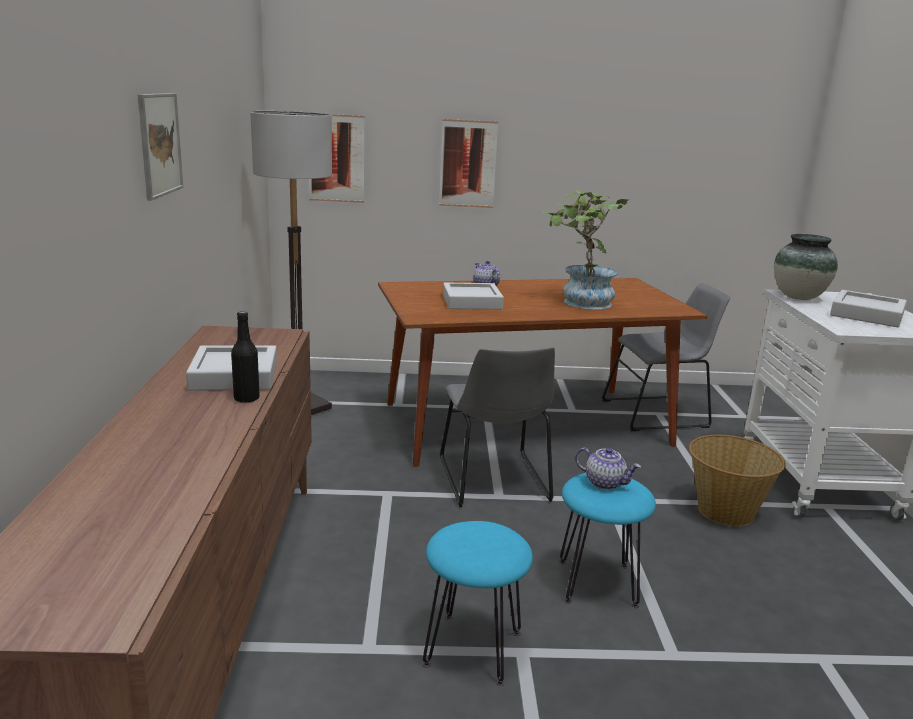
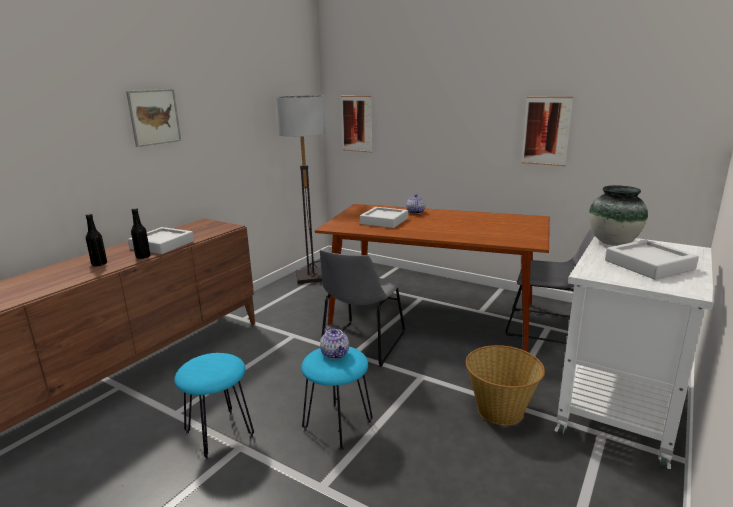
camera: 35 degrees right, 0 degrees up
picture [439,119,498,208] -> picture moved to [522,97,573,166]
potted plant [542,190,630,309] -> none
none -> black bottle [86,214,107,266]

